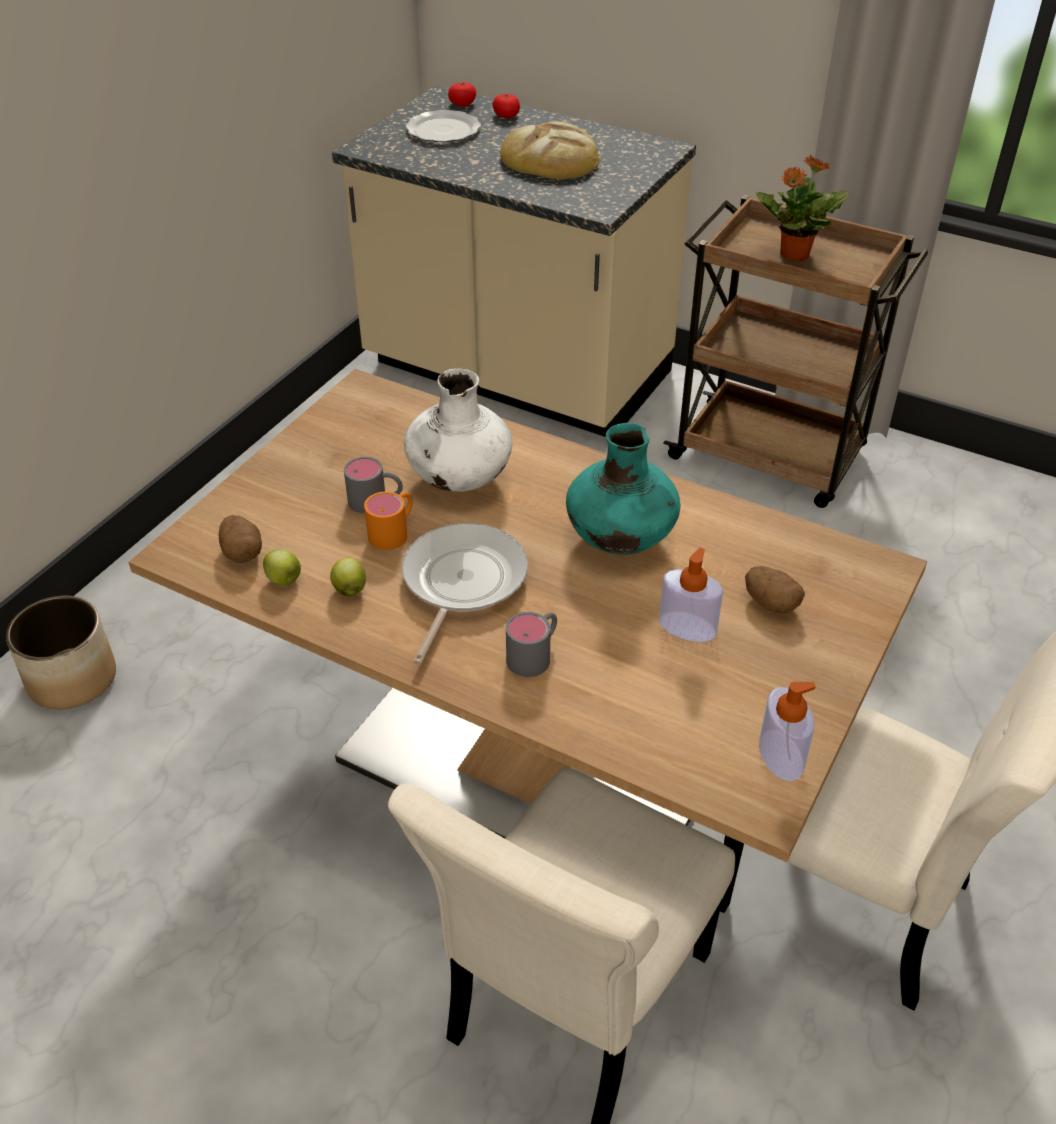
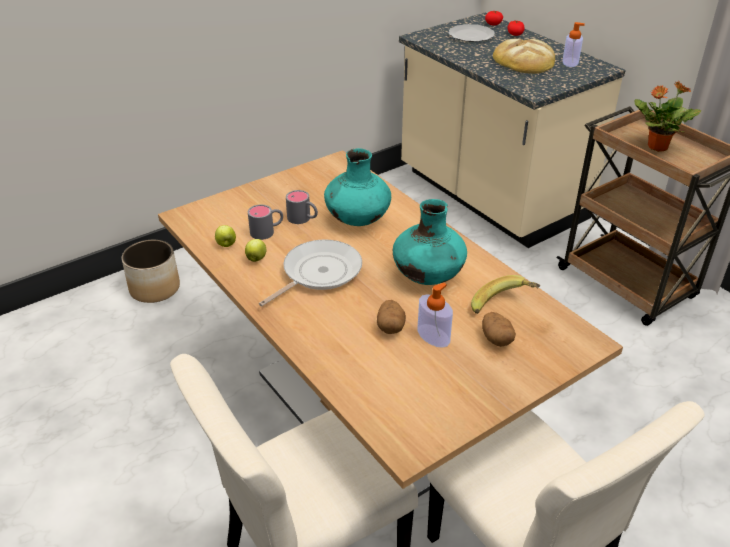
camera: 25 degrees right, 5 degrees down
potato [219,515,262,563] -> potato moved to [377,300,406,334]
orange mug [364,492,413,550] -> none
white vase [404,368,512,492] -> turquoise vase [324,148,391,226]
grey mug [506,612,557,677] -> grey mug moved to [248,205,283,240]
soap dispenser [759,682,816,781] -> soap dispenser moved to [562,22,585,67]
none -> banana [471,275,540,314]

